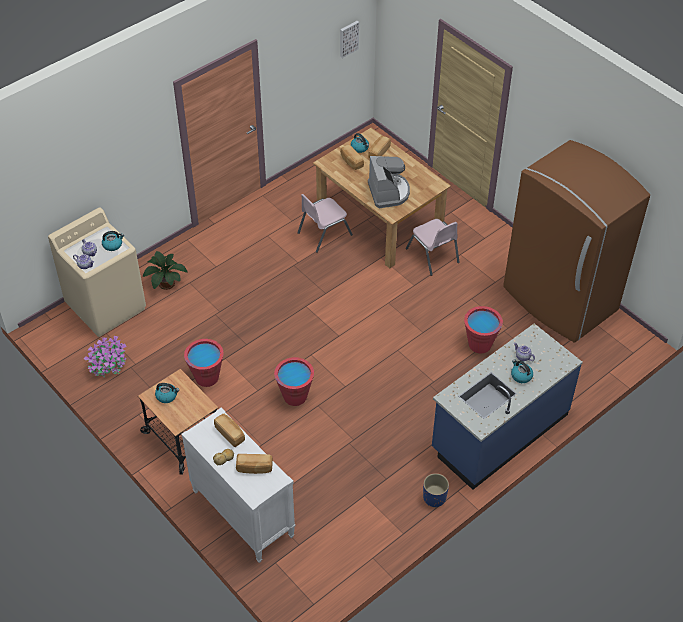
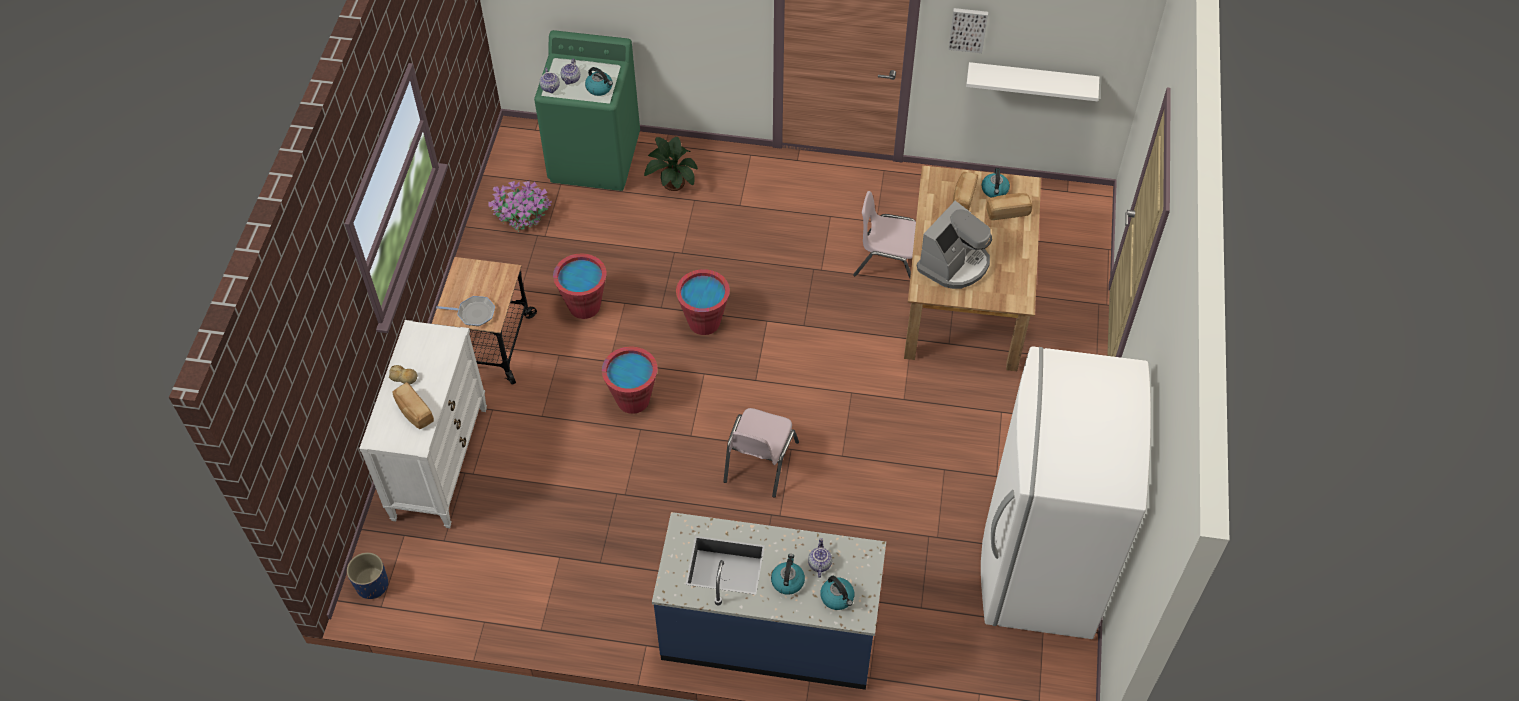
camera: 50 degrees right, 5 degrees up
beige washing machine [48,208,146,337] -> green washing machine [534,30,640,191]
kettle [155,383,179,403] -> kettle moved to [820,576,854,610]
bread [214,414,245,447] -> none
picture [340,21,359,58] -> picture moved to [948,8,988,53]
pink chair [406,219,460,276] -> pink chair moved to [723,408,799,498]
blue planter [423,473,449,508] -> blue planter moved to [347,552,388,599]
red bucket [464,306,503,354] -> red bucket moved to [676,269,730,335]
brown fridge [503,140,650,343] -> white fridge [981,346,1151,639]
none -> frying pan [436,296,495,326]
none -> white shelf [966,62,1099,101]

